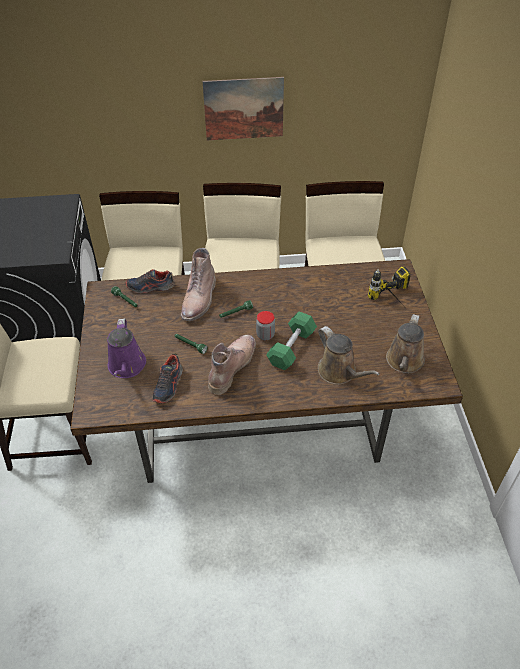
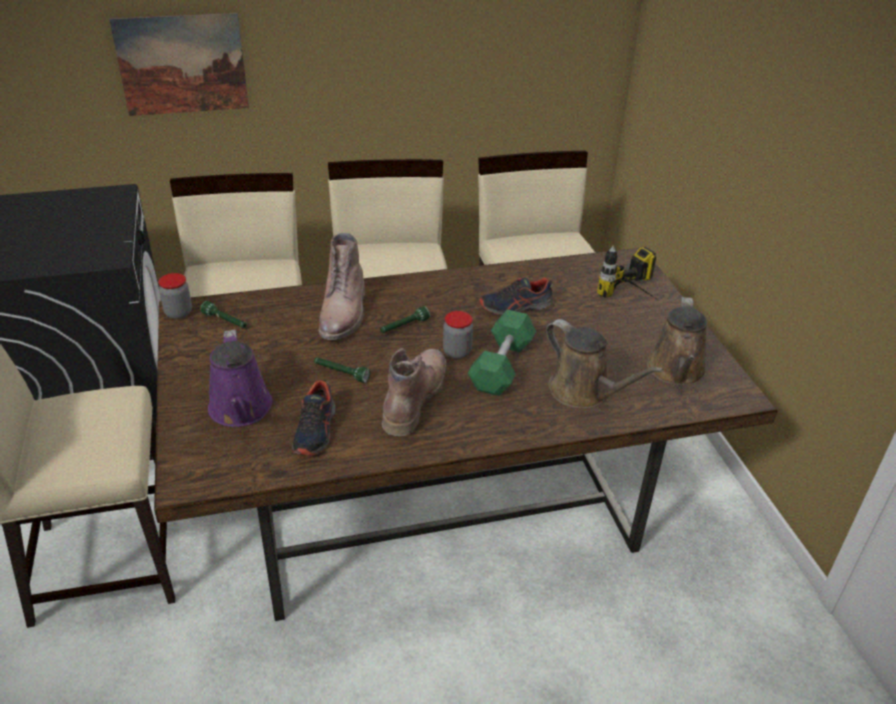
camera: 10 degrees left, 10 degrees down
shoe [126,269,175,293] -> shoe moved to [480,277,554,315]
picture [202,77,284,141] -> picture moved to [109,13,249,116]
none -> jar [158,273,192,319]

